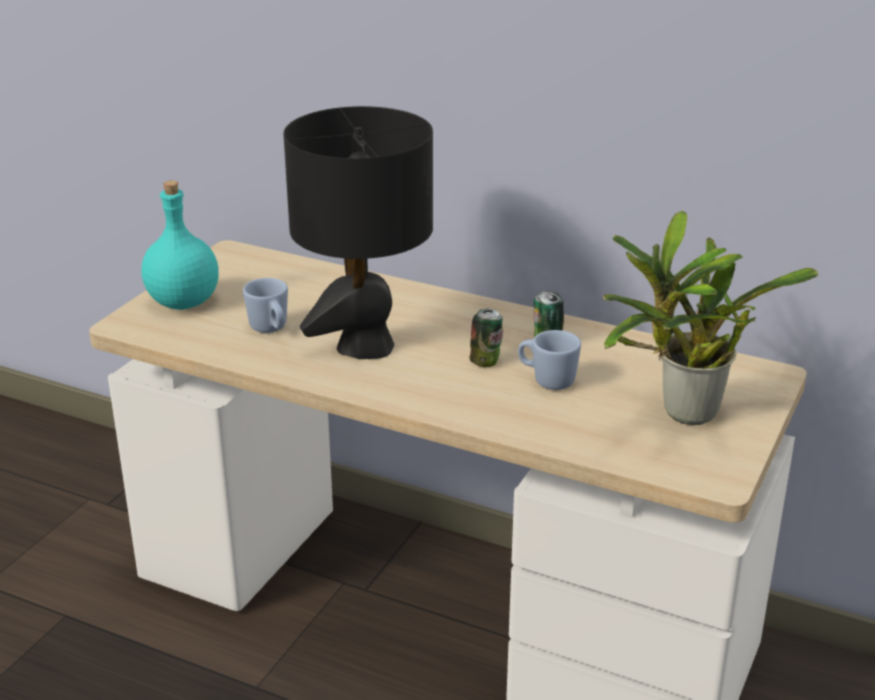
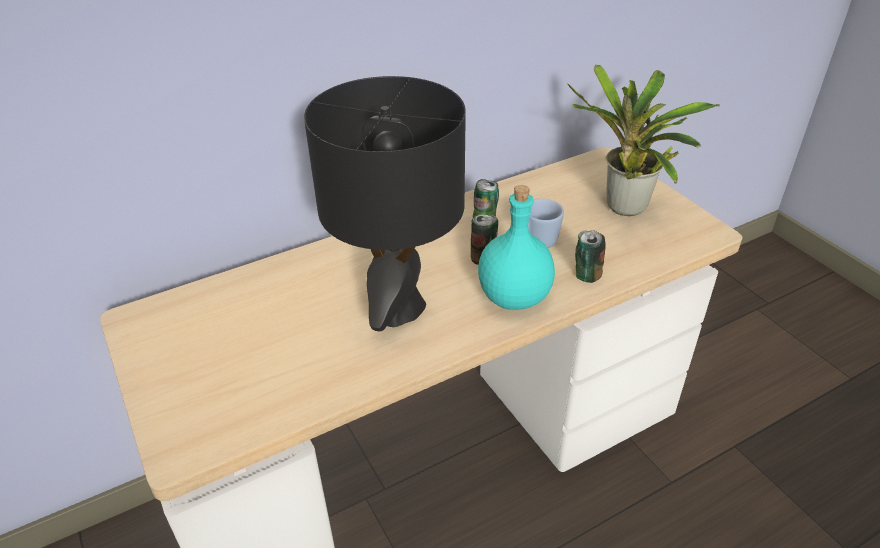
camera: 55 degrees left, 10 degrees up
turquoise bottle [141,180,219,310] -> turquoise bottle moved to [478,185,555,310]
blue mug [243,278,288,333] -> none
none -> can [575,230,606,283]

